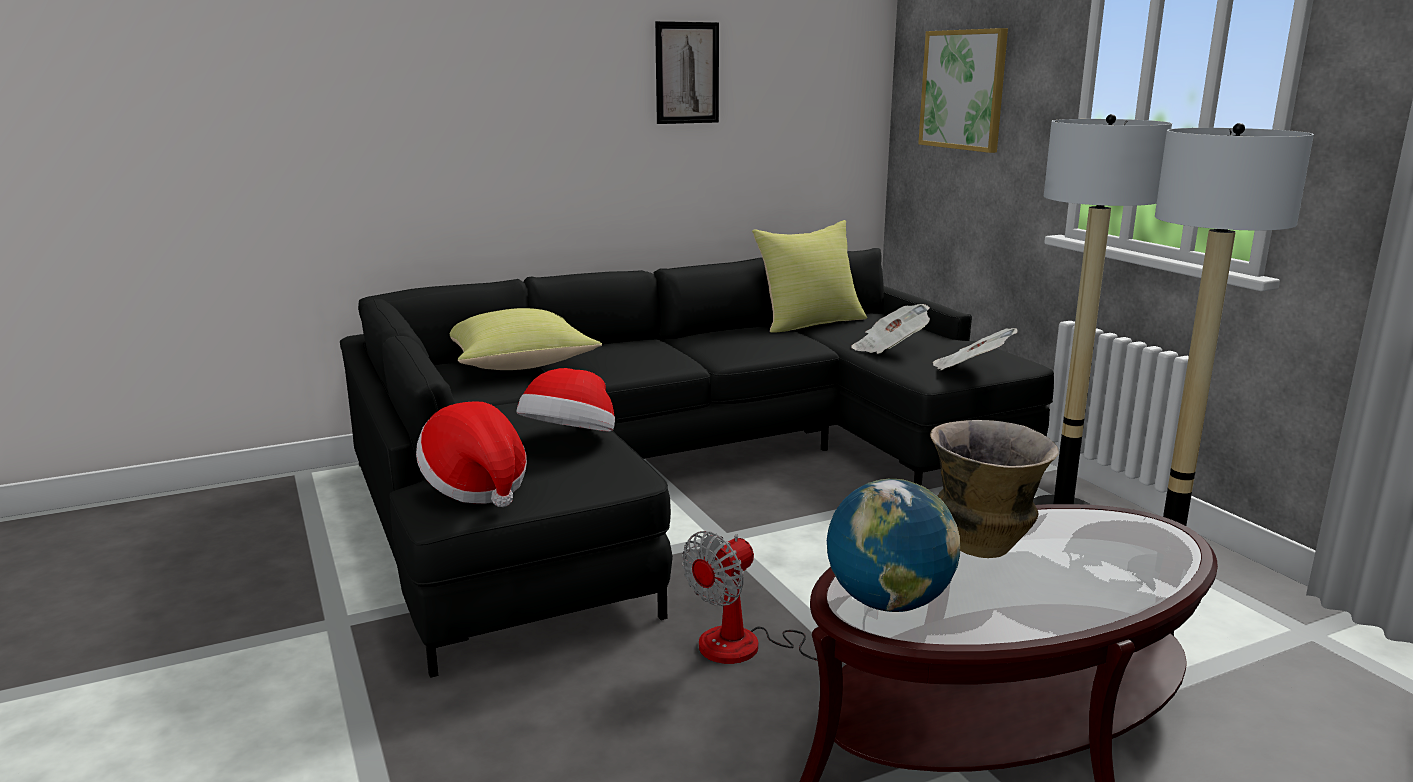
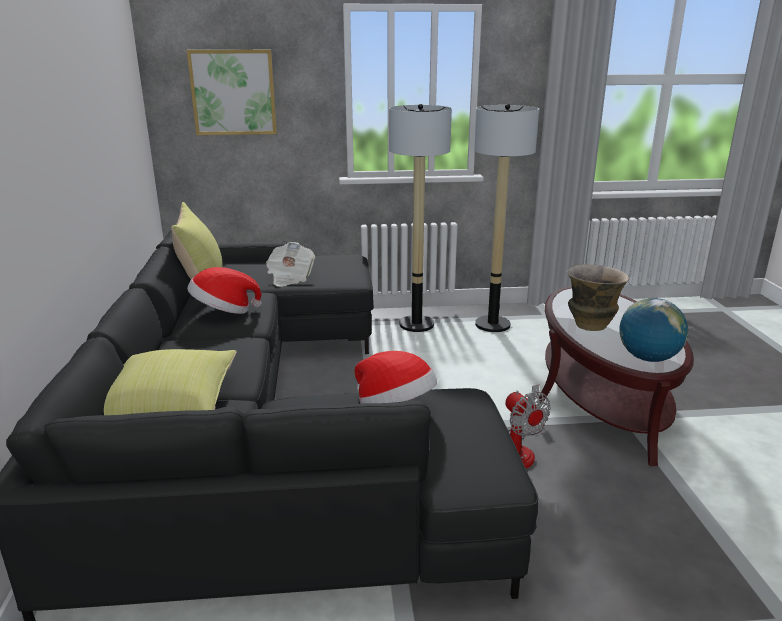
camera: 70 degrees left, 5 degrees up
hat [416,401,527,507] -> hat moved to [187,267,261,314]
picture [655,21,719,124] -> none
newspaper [933,328,1018,370] -> none

